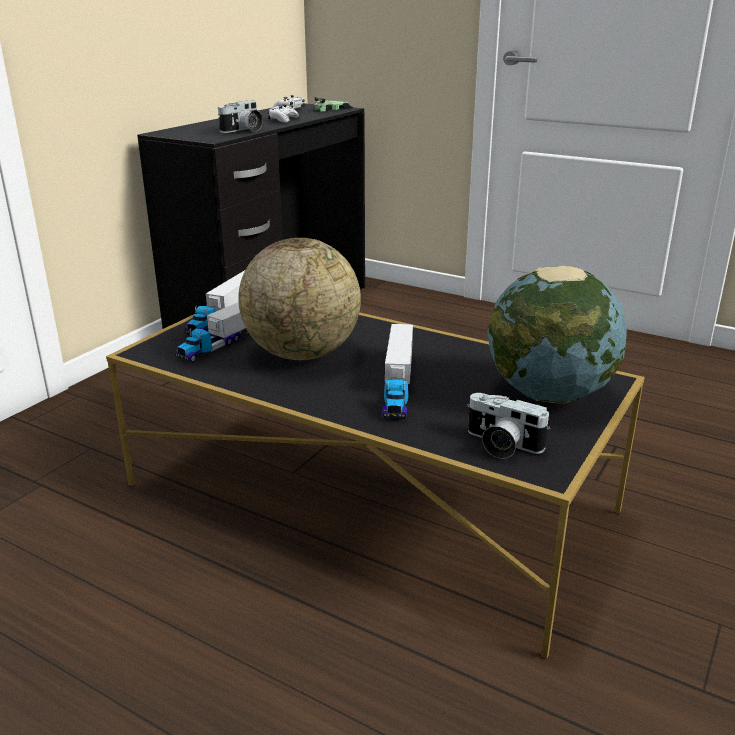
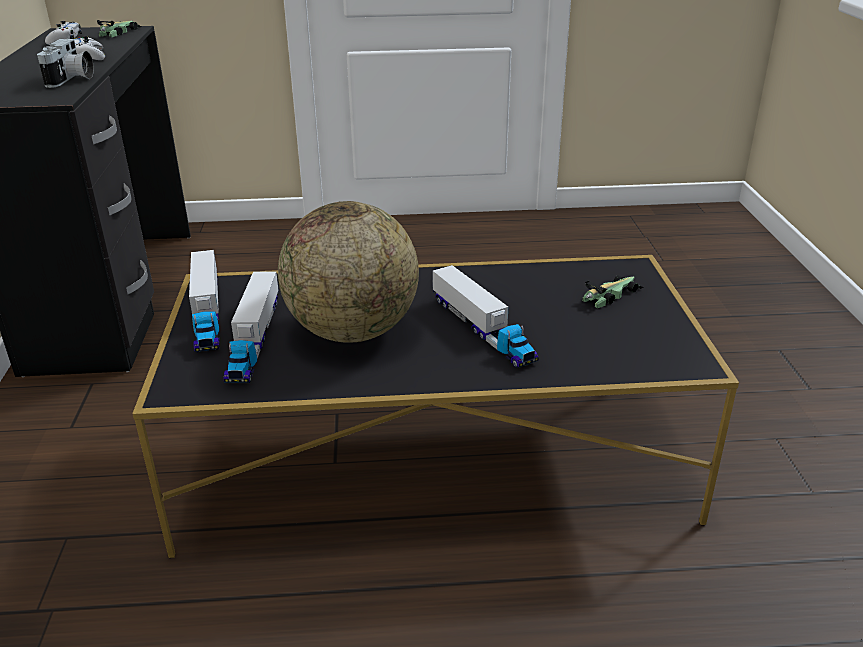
camera: 35 degrees left, 5 degrees up
camera [467,393,550,459] -> none
globe [487,266,627,404] -> toy car [582,275,643,308]

